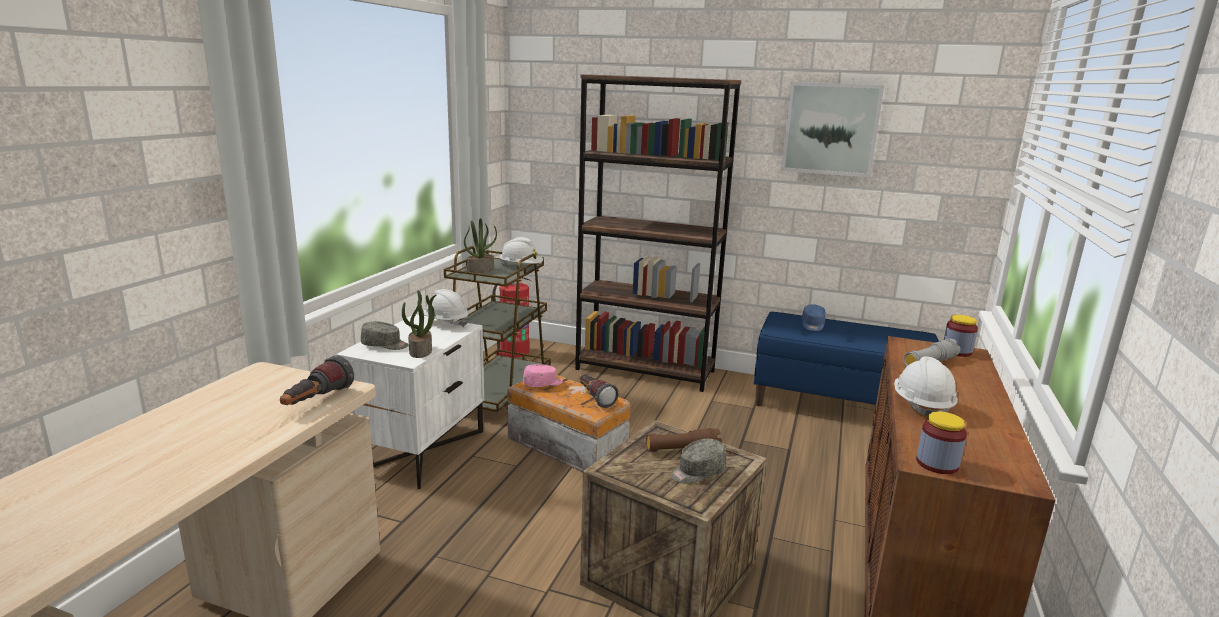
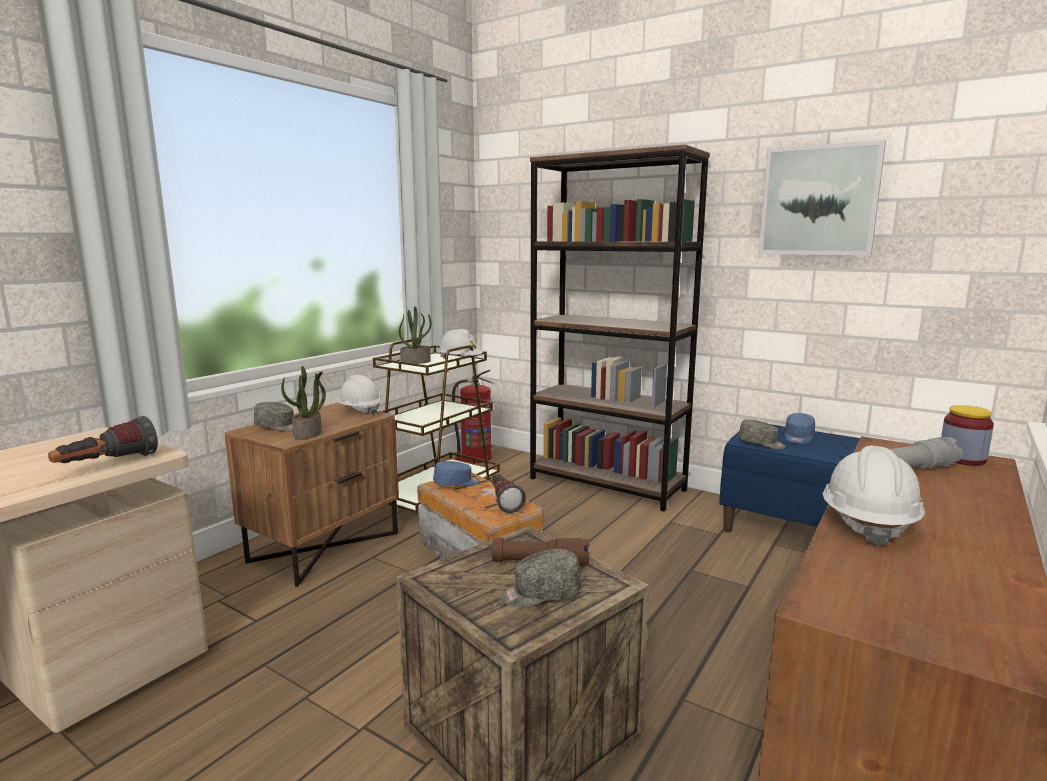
camera: 15 degrees right, 5 degrees down
white nightstand [336,315,484,489] -> brown nightstand [225,403,399,587]
pink cap [523,364,563,387] -> blue cap [433,461,480,486]
jar [916,411,967,474] -> none
none -> grey cap [738,419,786,449]

